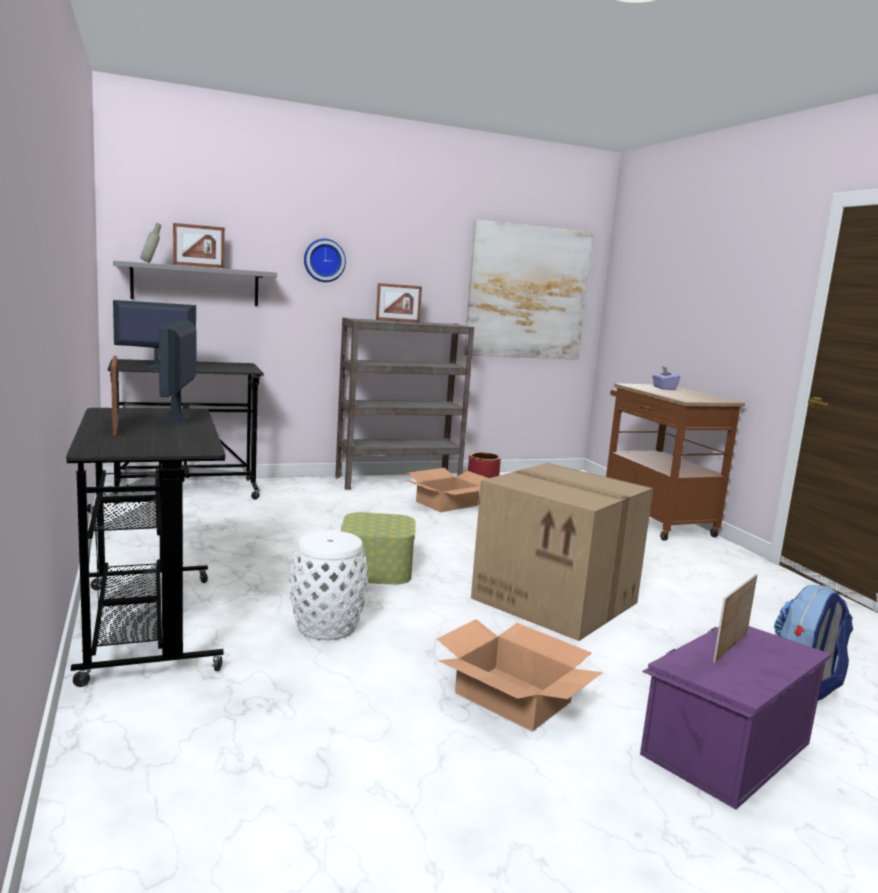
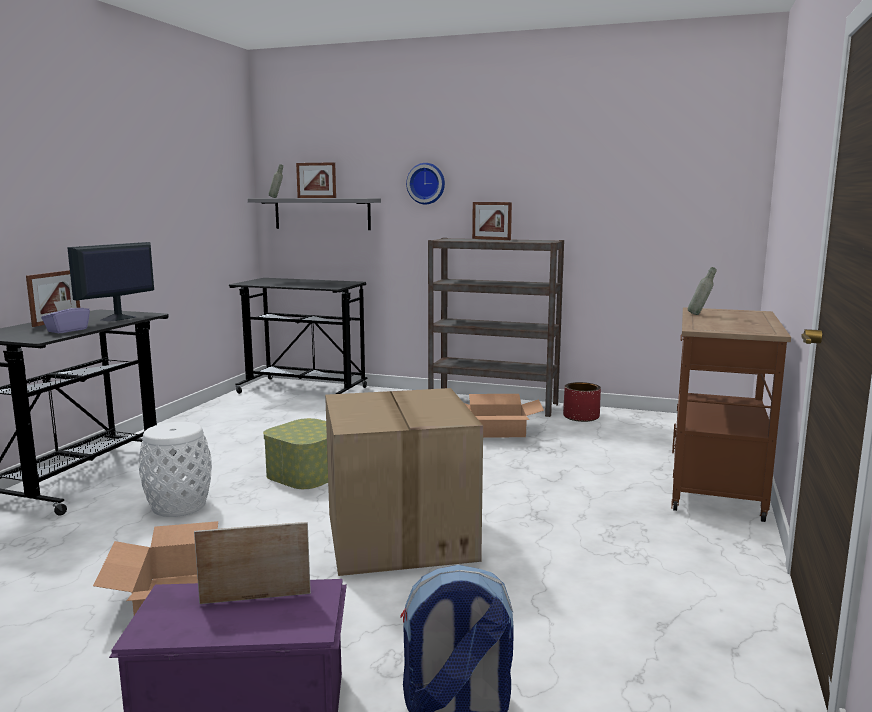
camera: 40 degrees right, 0 degrees up
monitor [113,300,196,369] -> none
picture [464,220,593,360] -> none
purple tissue box [652,366,680,390] -> purple tissue box moved to [41,300,90,333]
none -> grey bottle [688,267,717,315]

